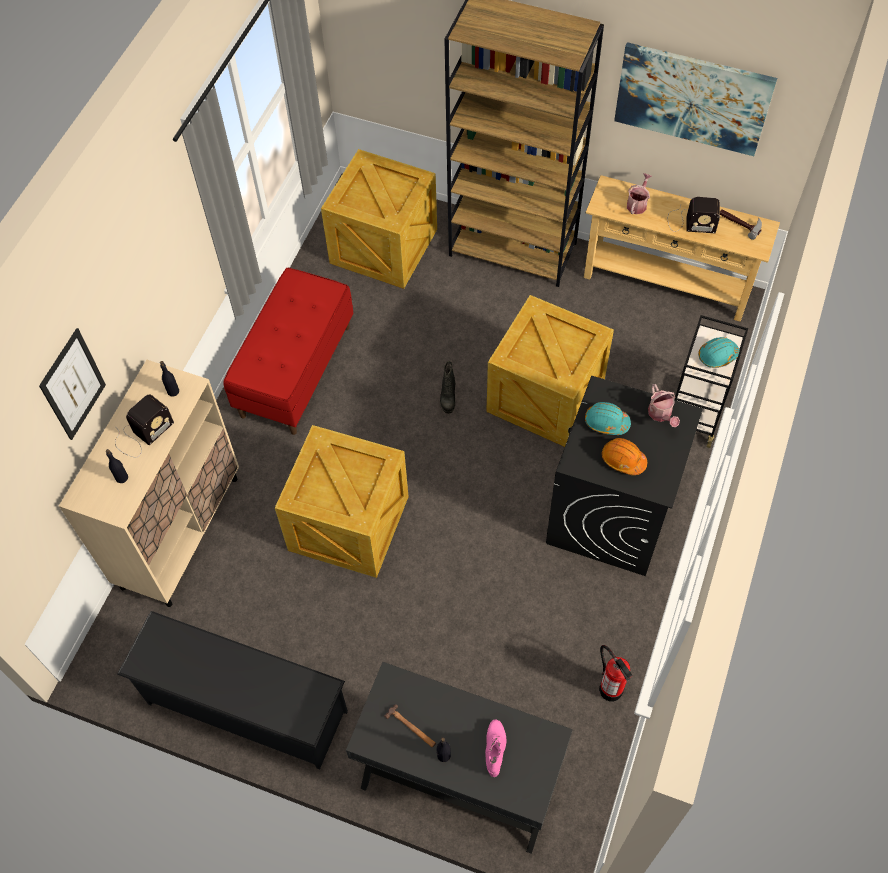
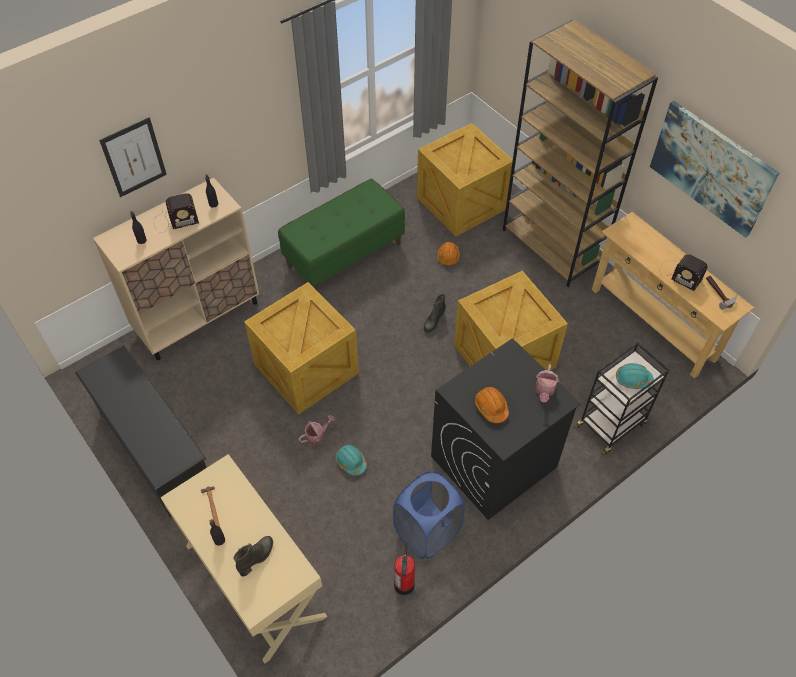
camera: 30 degrees right, 5 degrees down
red bench [223,268,353,435] -> green bench [278,179,405,290]
black desk [346,662,573,854] -> beige desk [160,454,328,664]
pink boot [485,720,506,777] -> black boot [233,536,273,577]
turquoise hard hat [585,402,631,435] -> turquoise hard hat moved to [336,445,367,476]
watering can [627,173,652,214] -> watering can moved to [298,415,335,446]
none -> blue laundry basket [393,471,465,559]
none -> orange hard hat [437,242,460,266]

